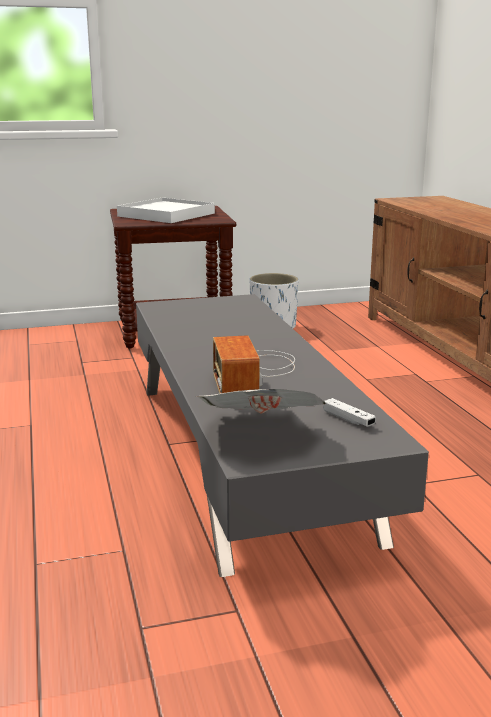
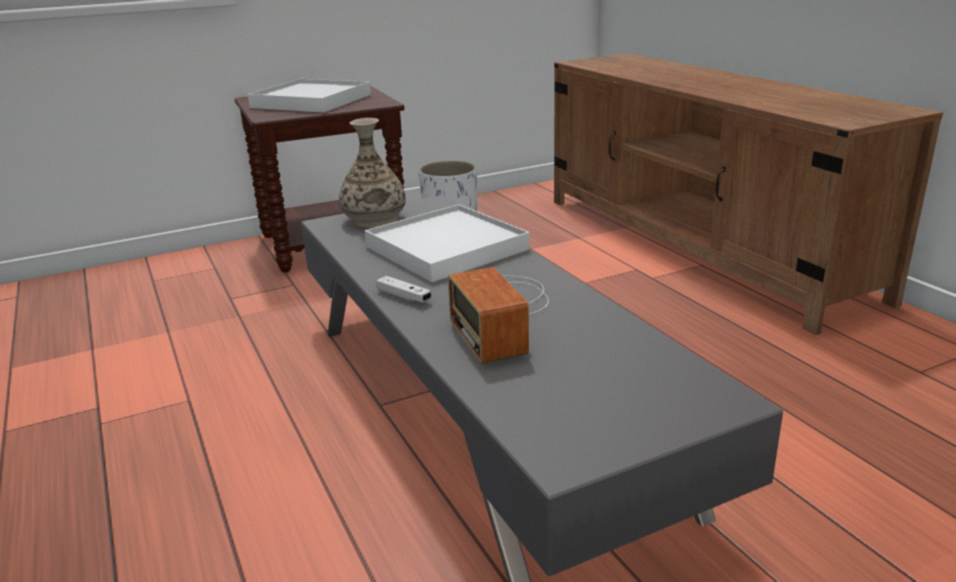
camera: 10 degrees left, 5 degrees up
newspaper [196,389,326,414] -> none
white game controller [323,398,376,427] -> white game controller moved to [376,276,432,303]
none -> vase [339,118,406,228]
none -> white tray [365,204,530,282]

